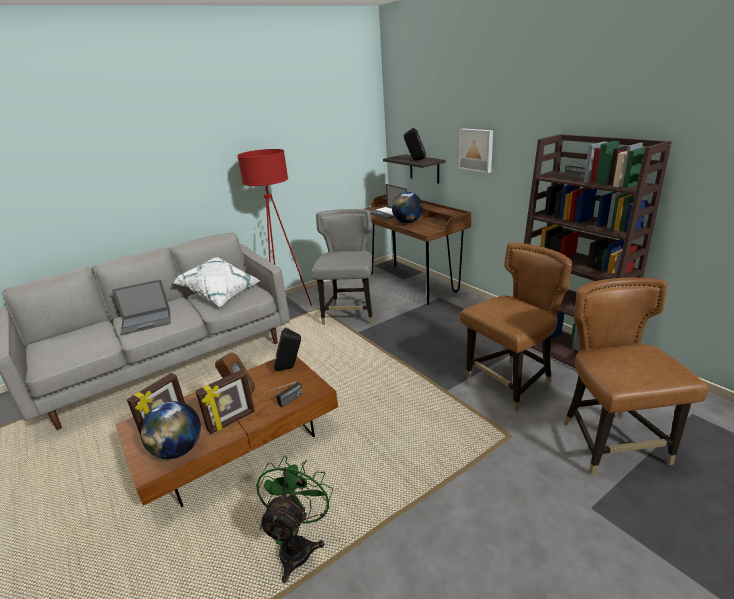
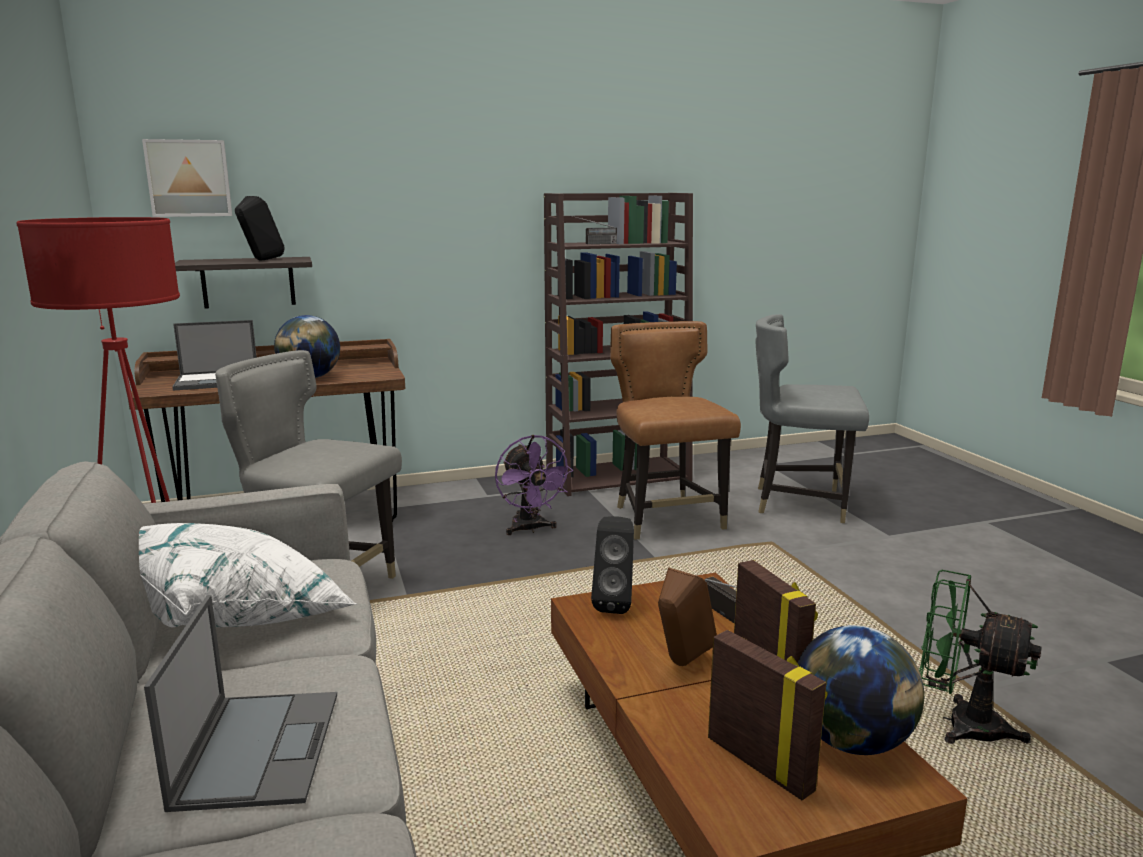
camera: 75 degrees left, 10 degrees down
picture [459,128,493,173] -> picture moved to [142,139,232,217]
brown chair [564,278,708,475] -> grey chair [756,314,869,523]
none -> purple fan [495,435,573,535]

